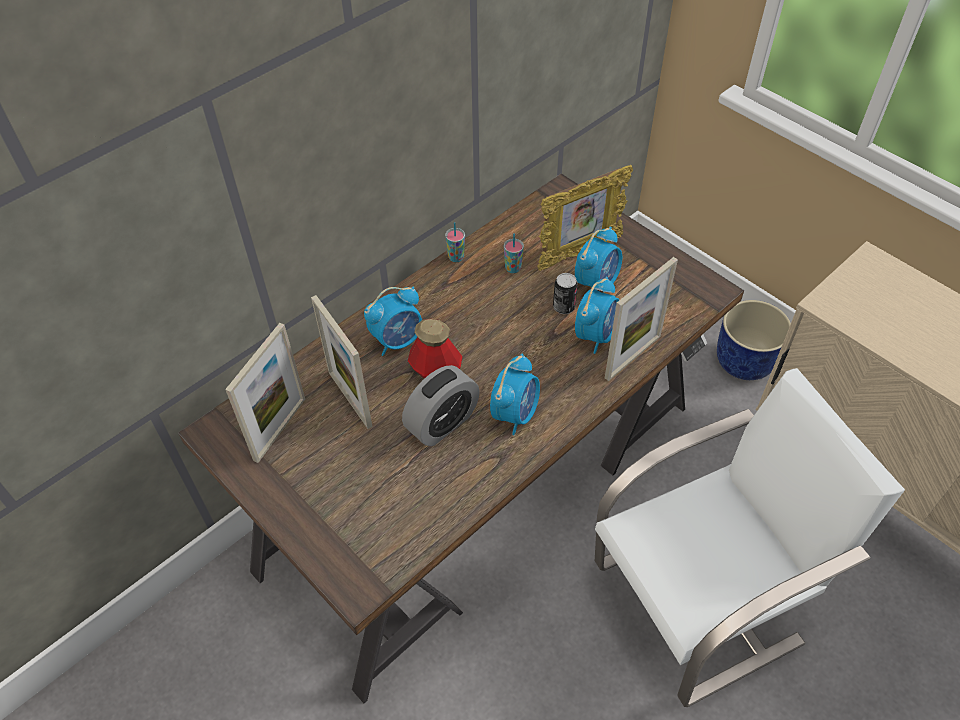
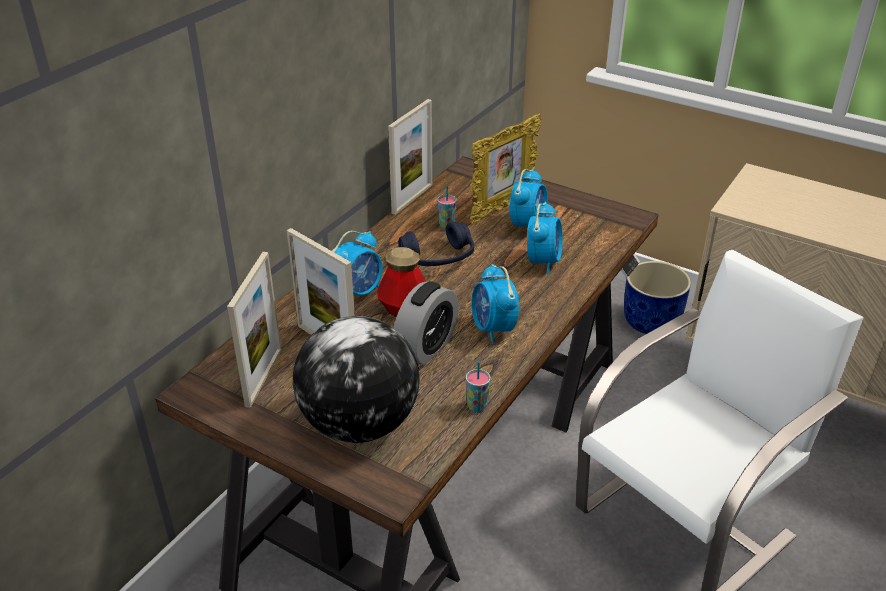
camera: 15 degrees left, 15 degrees down
cup [445,222,465,262] -> cup moved to [466,361,491,413]
alarm clock [490,354,540,435] -> alarm clock turned 150 degrees clockwise [472,264,519,344]
can [553,273,578,314] -> none
picture frame [605,257,678,381] -> picture frame moved to [388,99,432,215]
none -> globe [293,316,420,443]
none -> blue headphones [398,222,474,266]

